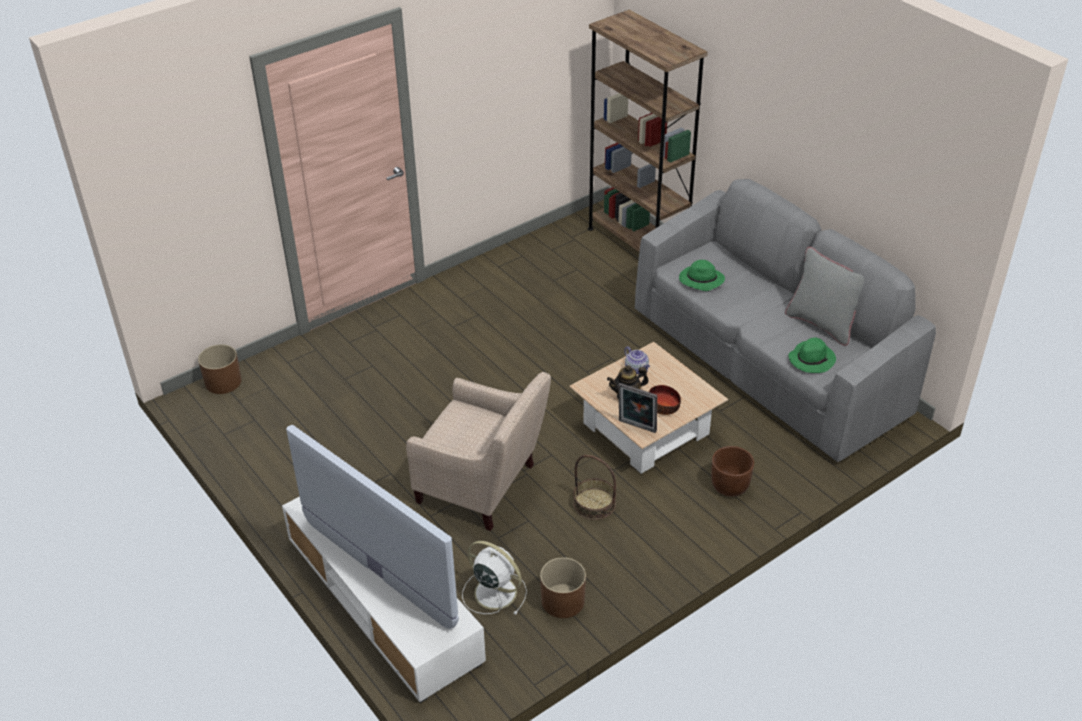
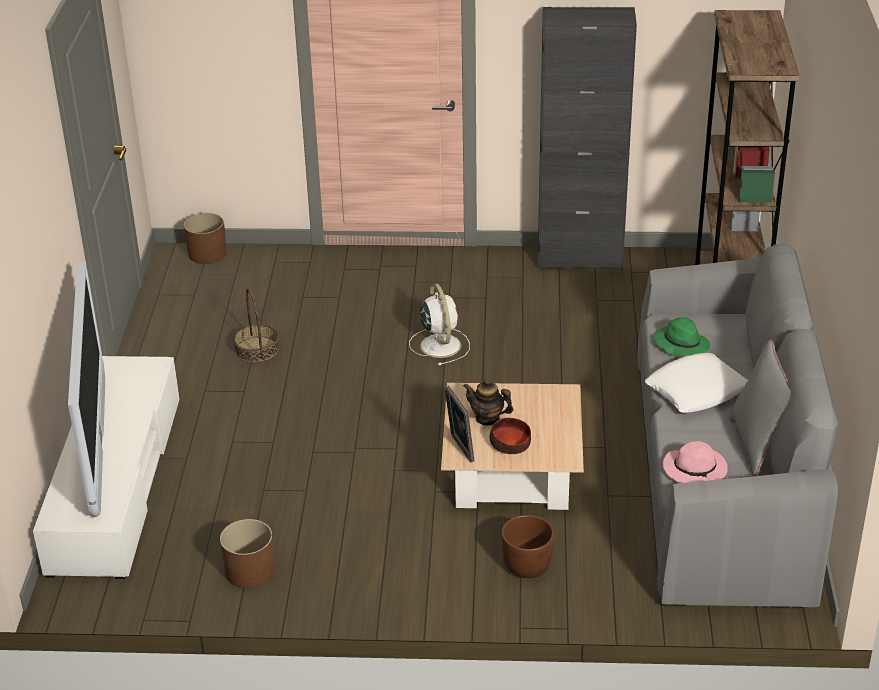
camera: 40 degrees right, 5 degrees down
beige armchair [406,372,551,531] -> none
white fan [462,541,527,615] -> white fan moved to [409,283,470,366]
basket [573,455,616,520] -> basket moved to [233,288,279,363]
teapot [624,346,650,374] -> none
green hat [788,338,836,373] -> pink hat [663,441,728,483]
none -> black cabinet [538,7,637,270]
none -> white pillow [645,353,748,413]

